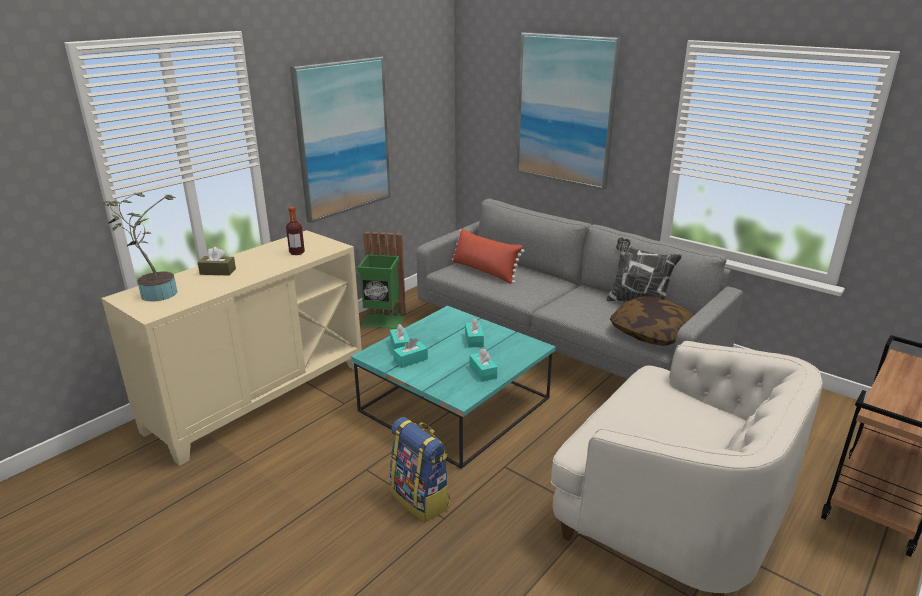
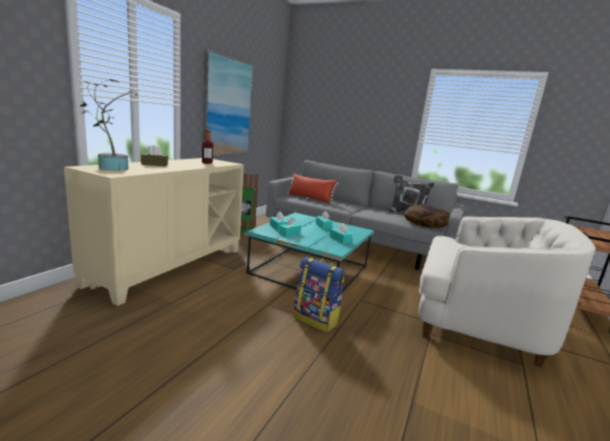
camera: 15 degrees left, 10 degrees down
picture [516,32,621,190] -> none

